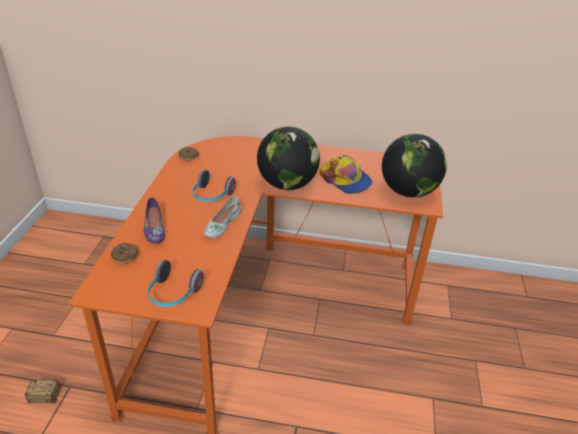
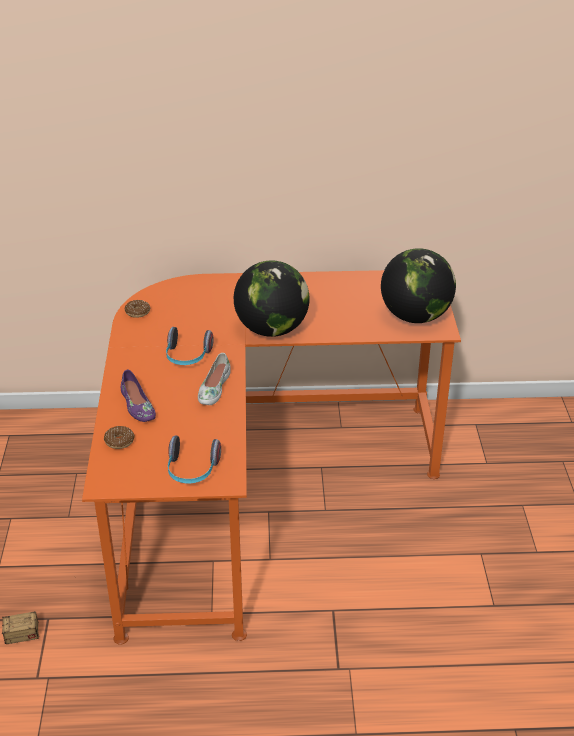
camera: 10 degrees left, 0 degrees up
cap [320,155,373,194] -> none

